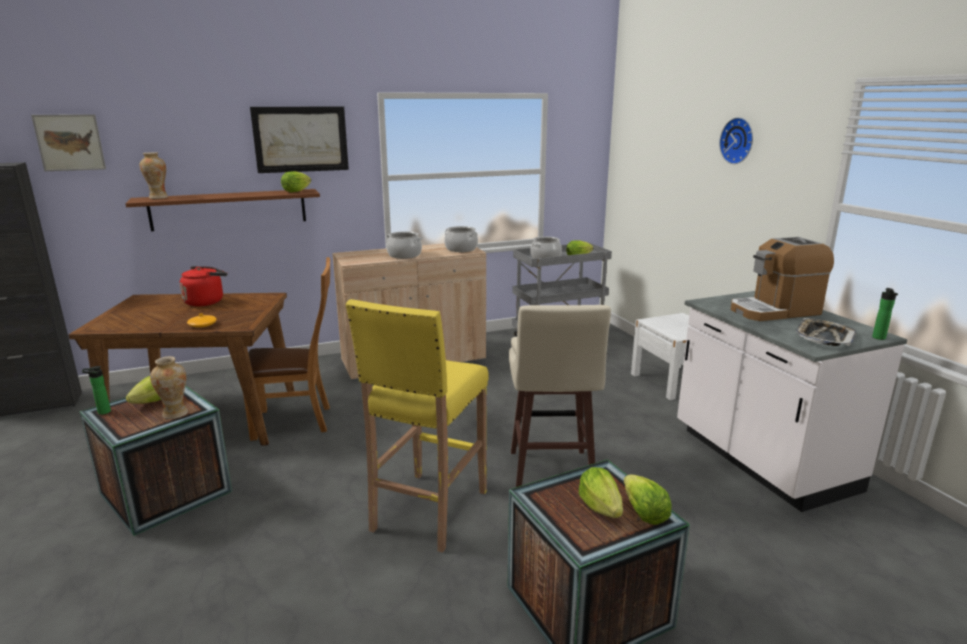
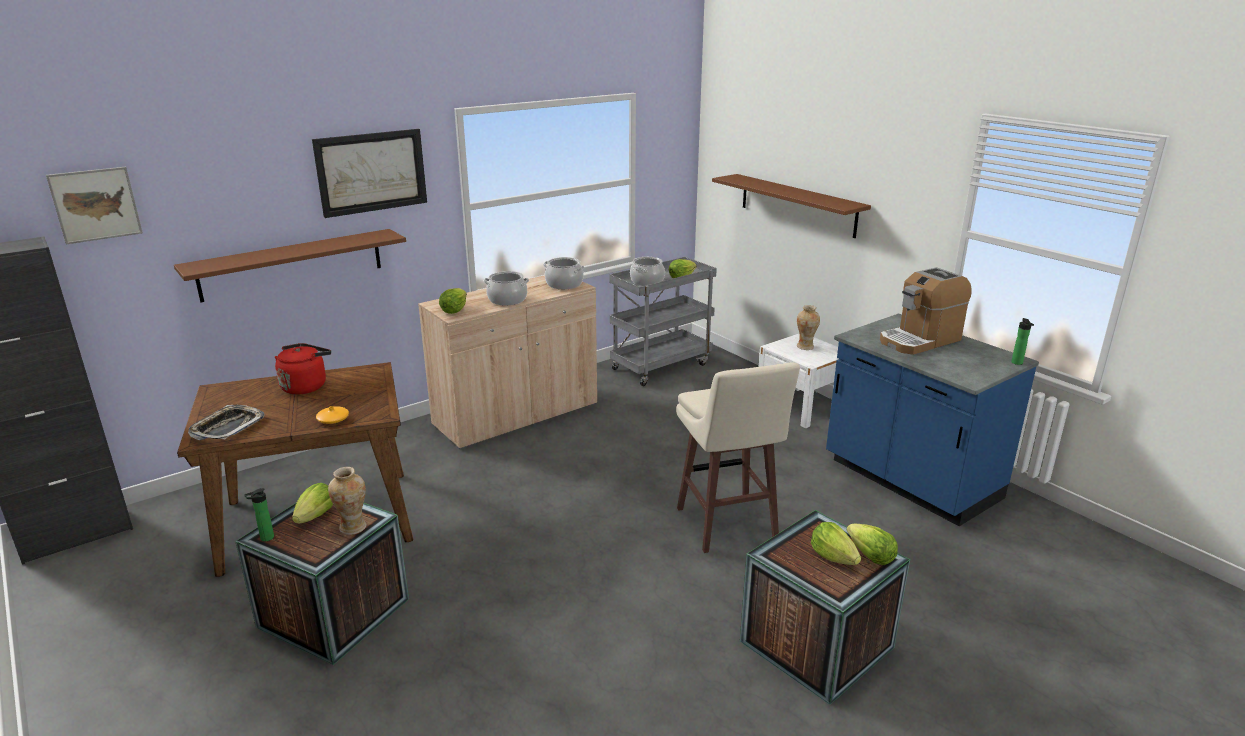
camera: 15 degrees left, 5 degrees up
vase [140,152,168,199] -> vase moved to [797,305,820,350]
brown chair [237,257,330,441] -> none
lettuce [281,171,311,192] -> lettuce moved to [439,288,467,314]
yellow stool [345,299,489,552] -> none
white counter [677,291,907,512] -> blue counter [826,314,1039,526]
wall clock [719,117,753,164] -> none
tray [796,318,856,346] -> tray moved to [188,405,265,440]
none -> brown shelf [712,174,871,238]

